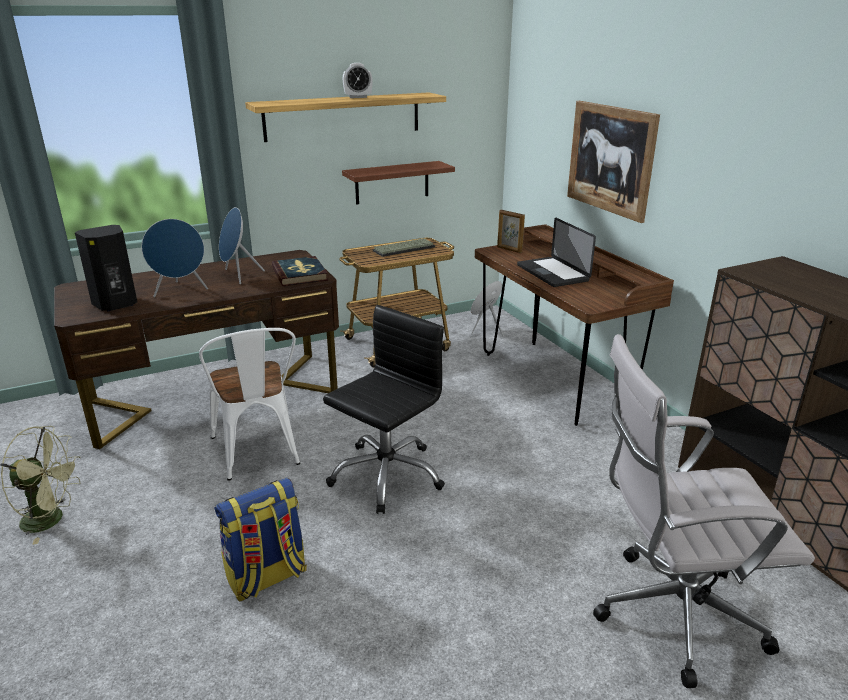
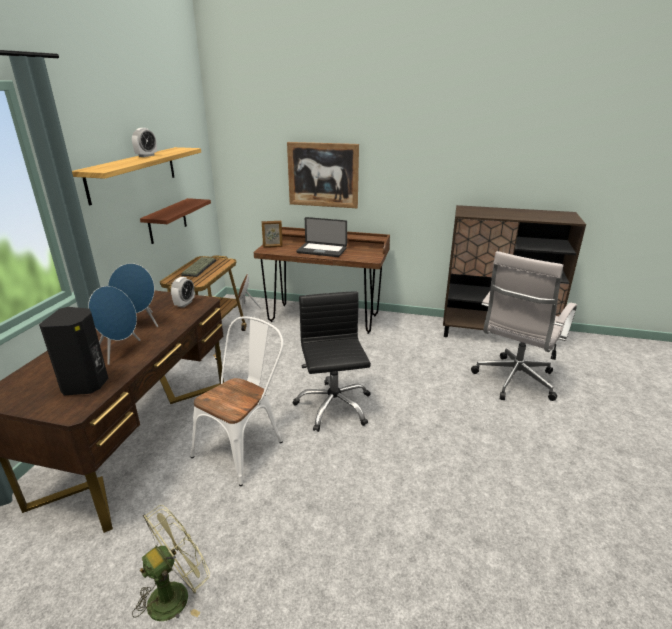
camera: 50 degrees left, 0 degrees up
white chair [199,328,300,481] -> white chair turned 75 degrees counterclockwise [191,316,284,486]
backpack [214,478,307,602] -> none
book [272,256,328,286] -> alarm clock [171,277,195,308]

